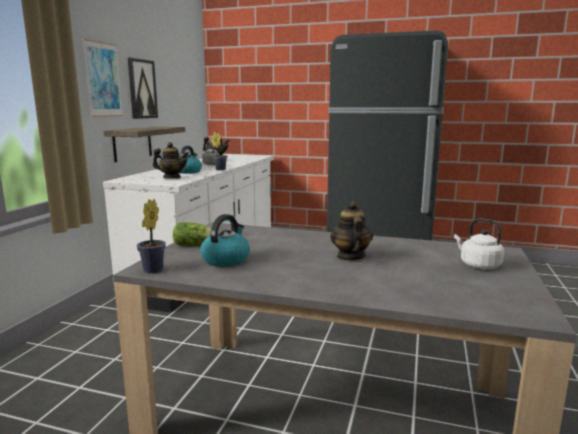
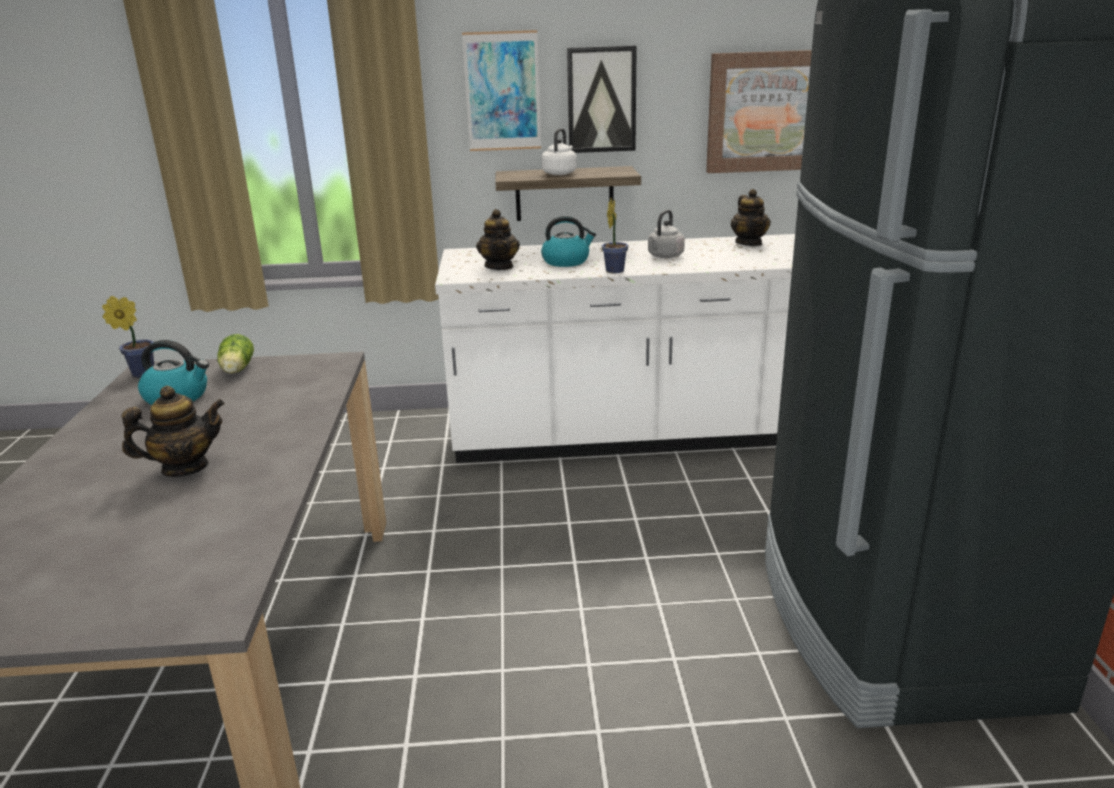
camera: 70 degrees right, 10 degrees up
white kettle [454,218,504,269] -> white kettle moved to [542,128,577,175]
none -> picture [706,50,812,173]

